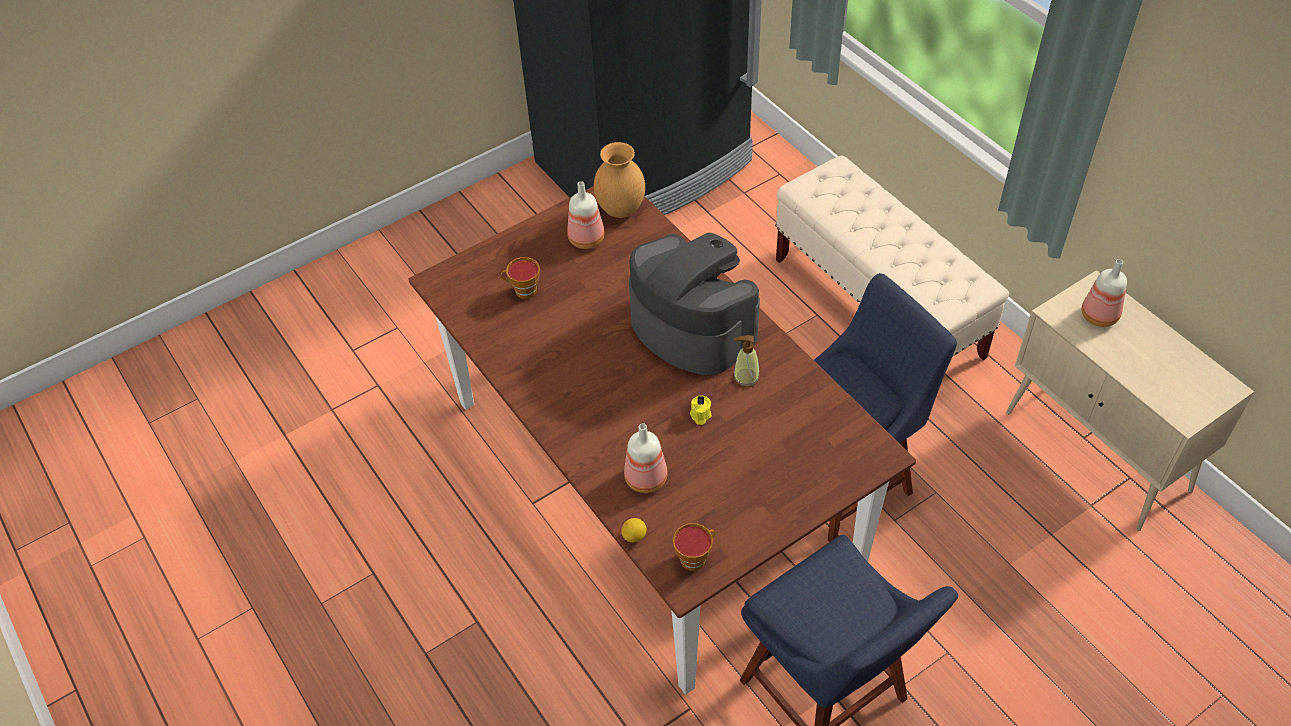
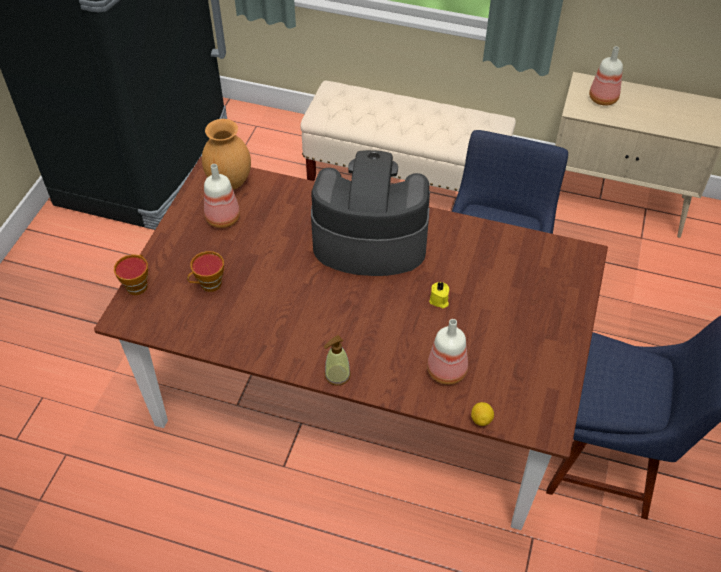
camera: 40 degrees left, 0 degrees up
cup [672,523,716,571] -> cup moved to [114,254,148,295]
soap dispenser [733,335,760,388] -> soap dispenser moved to [324,335,351,385]

